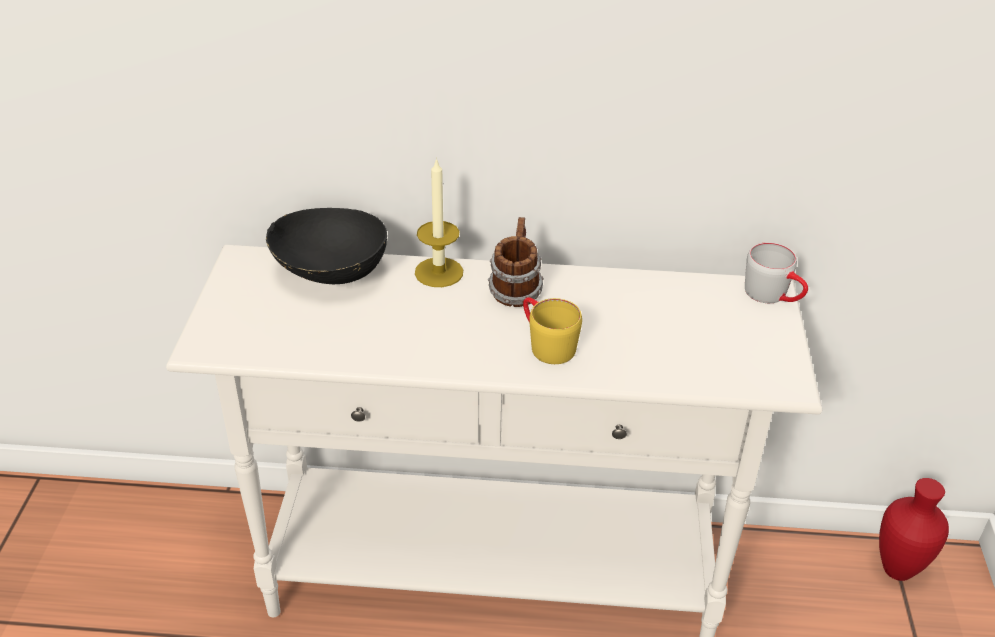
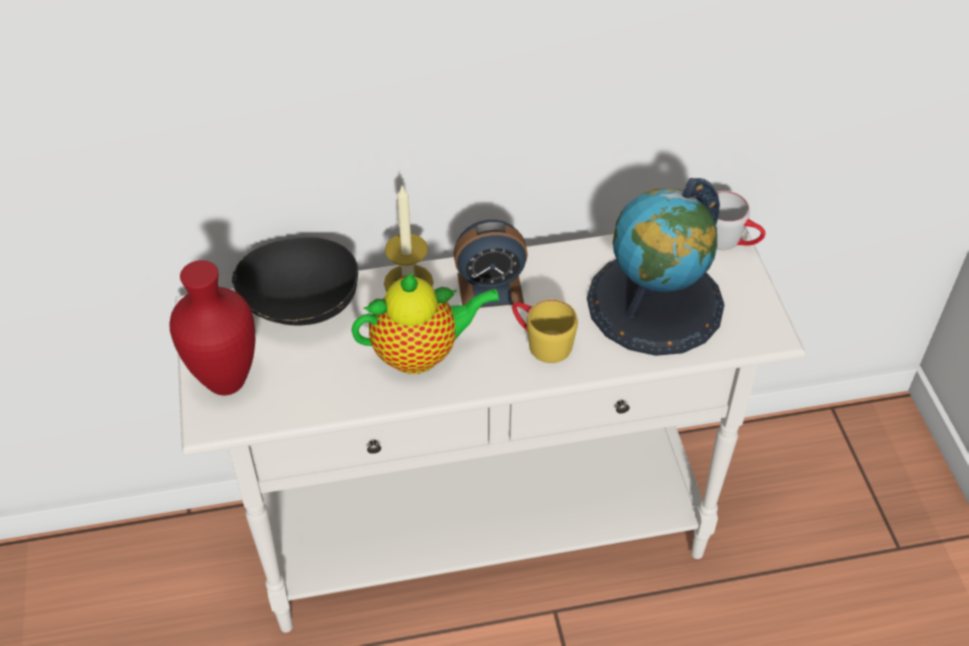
camera: 15 degrees left, 10 degrees up
mug [488,217,544,307] -> alarm clock [454,220,528,308]
red vase [879,478,949,581] -> red vase moved to [170,260,255,395]
none -> teapot [352,273,500,374]
none -> globe [587,178,724,356]

